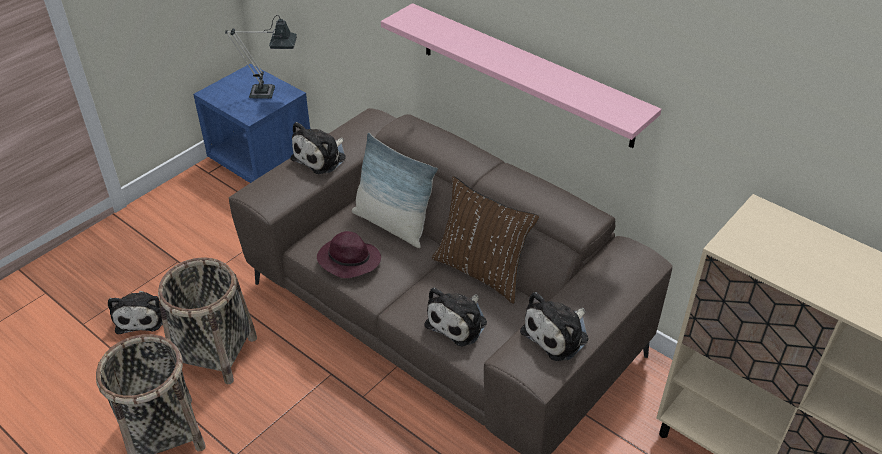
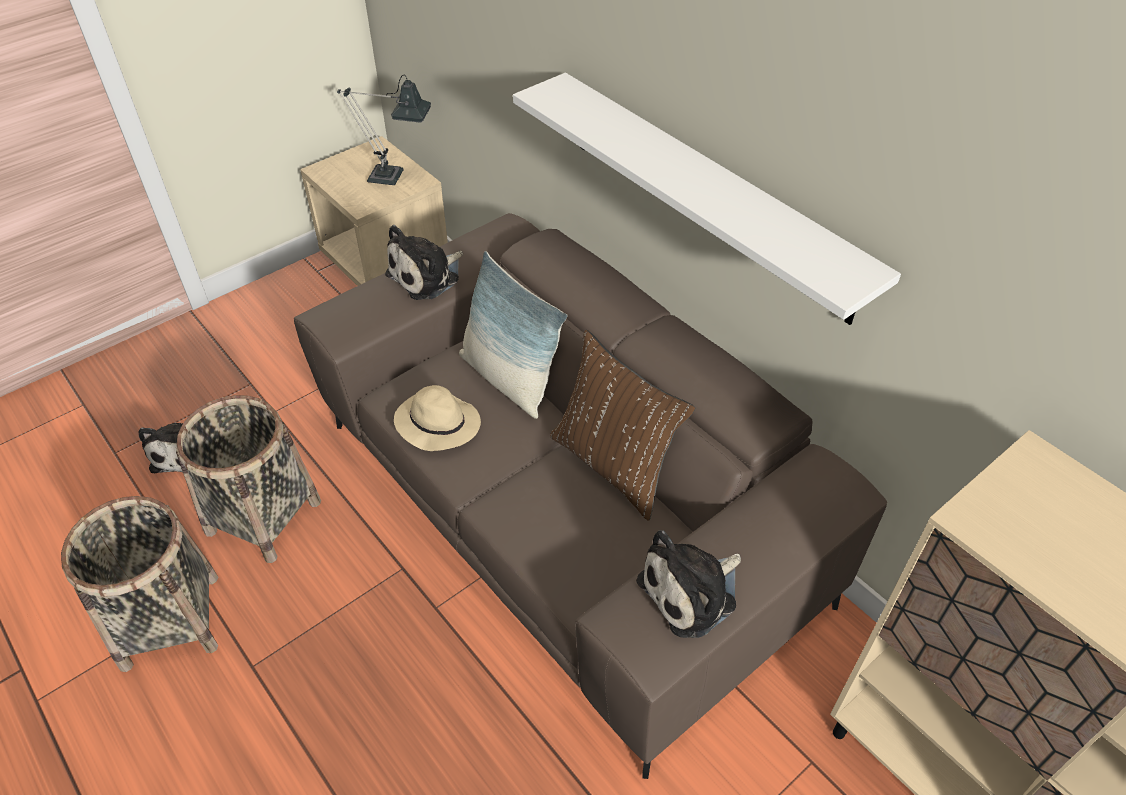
camera: 10 degrees right, 5 degrees up
blue nightstand [193,64,310,183] -> beige nightstand [300,136,448,286]
purple hat [317,231,381,278] -> beige hat [394,385,481,451]
pink shelf [381,3,661,148] -> white shelf [513,73,901,325]
plush toy [424,287,487,347] -> none

